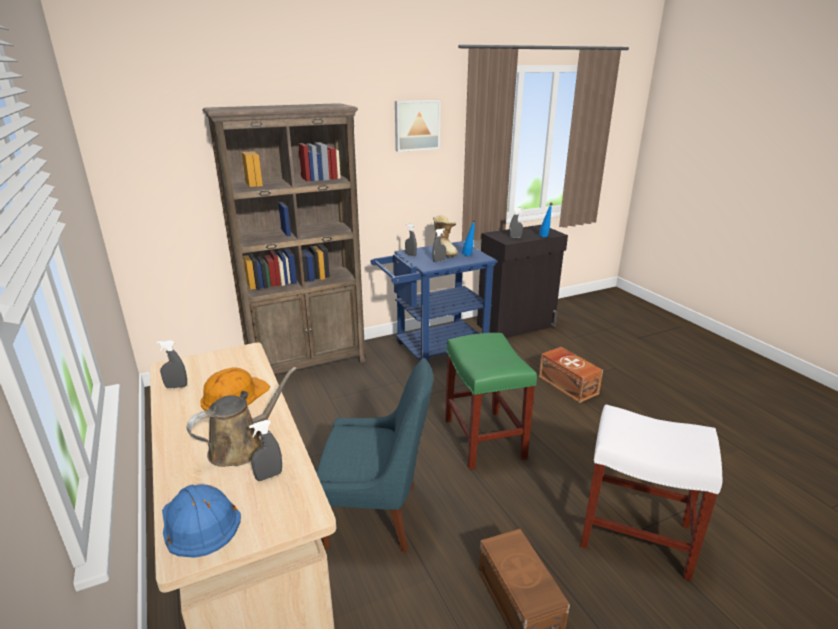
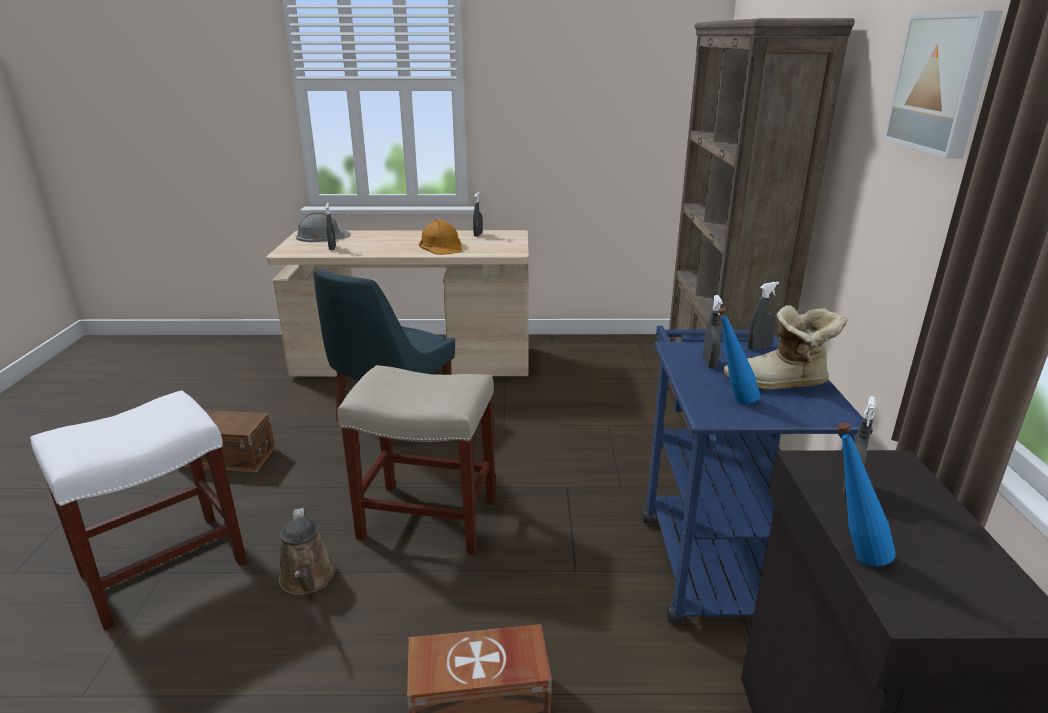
camera: 115 degrees right, 0 degrees up
blue hard hat [162,484,241,558] -> grey hard hat [296,212,351,242]
brown watering can [187,367,297,467] -> brown watering can moved to [279,508,336,595]
green stool [445,333,537,470] -> beige stool [337,365,496,555]

